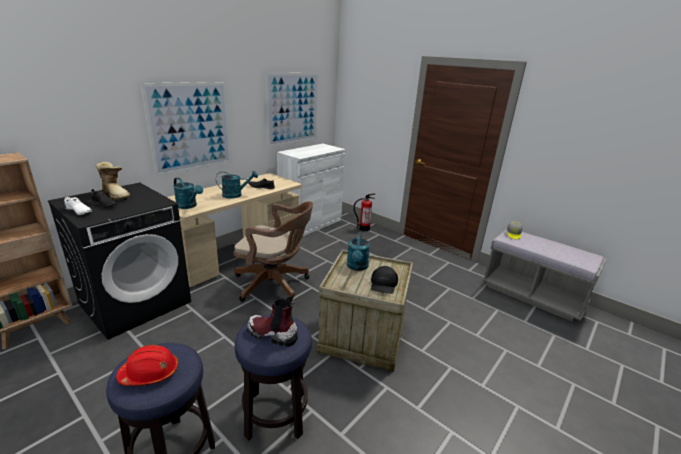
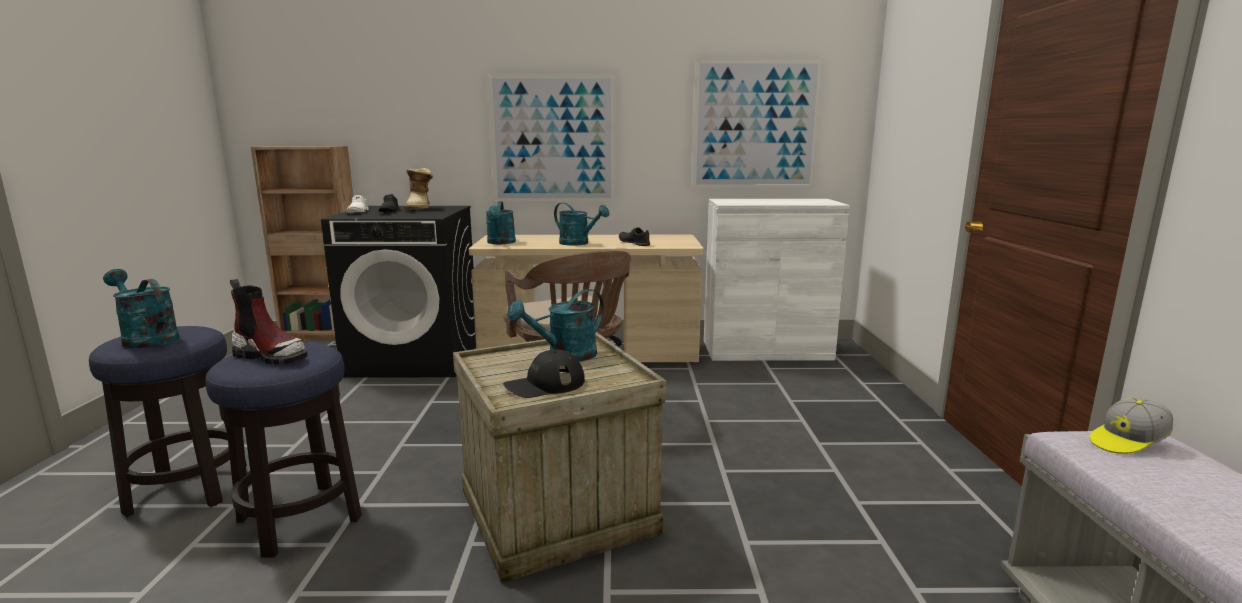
camera: 50 degrees right, 10 degrees down
red hard hat [116,345,178,386] -> turquoise watering can [103,269,180,348]
boot [247,299,298,347] -> boot turned 135 degrees clockwise [230,279,308,364]
fire extinguisher [353,193,375,231] -> none

